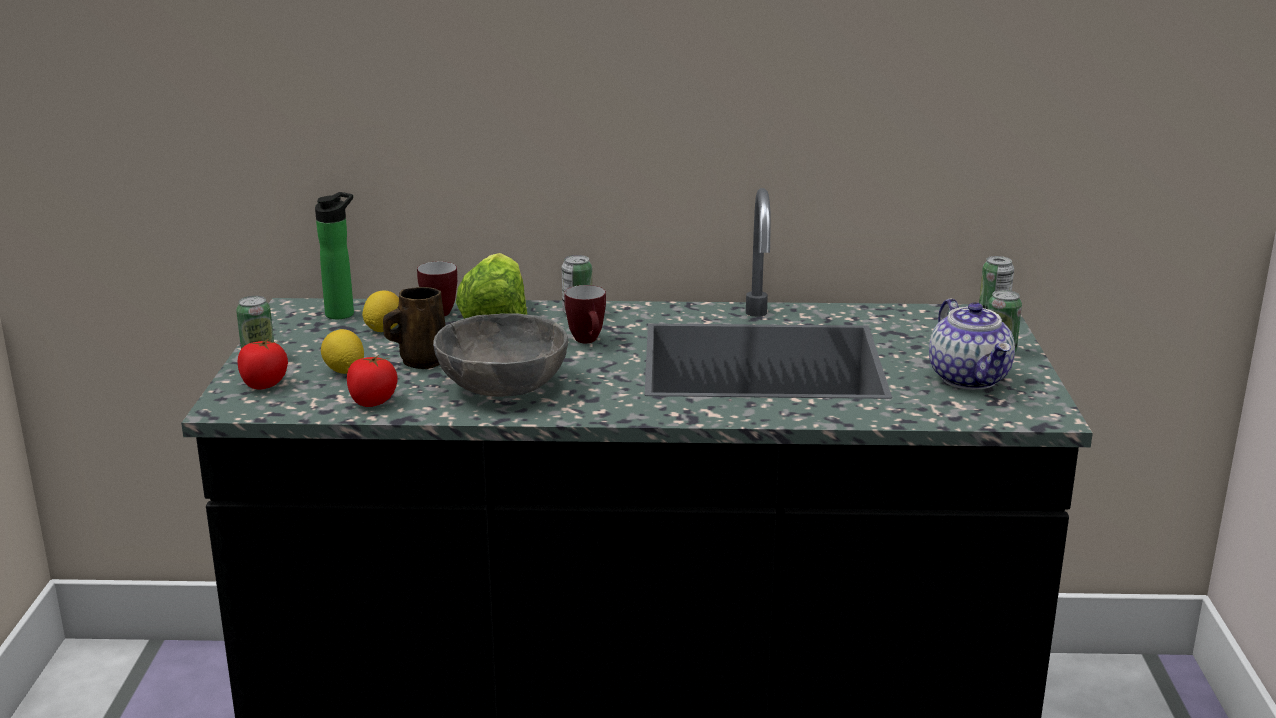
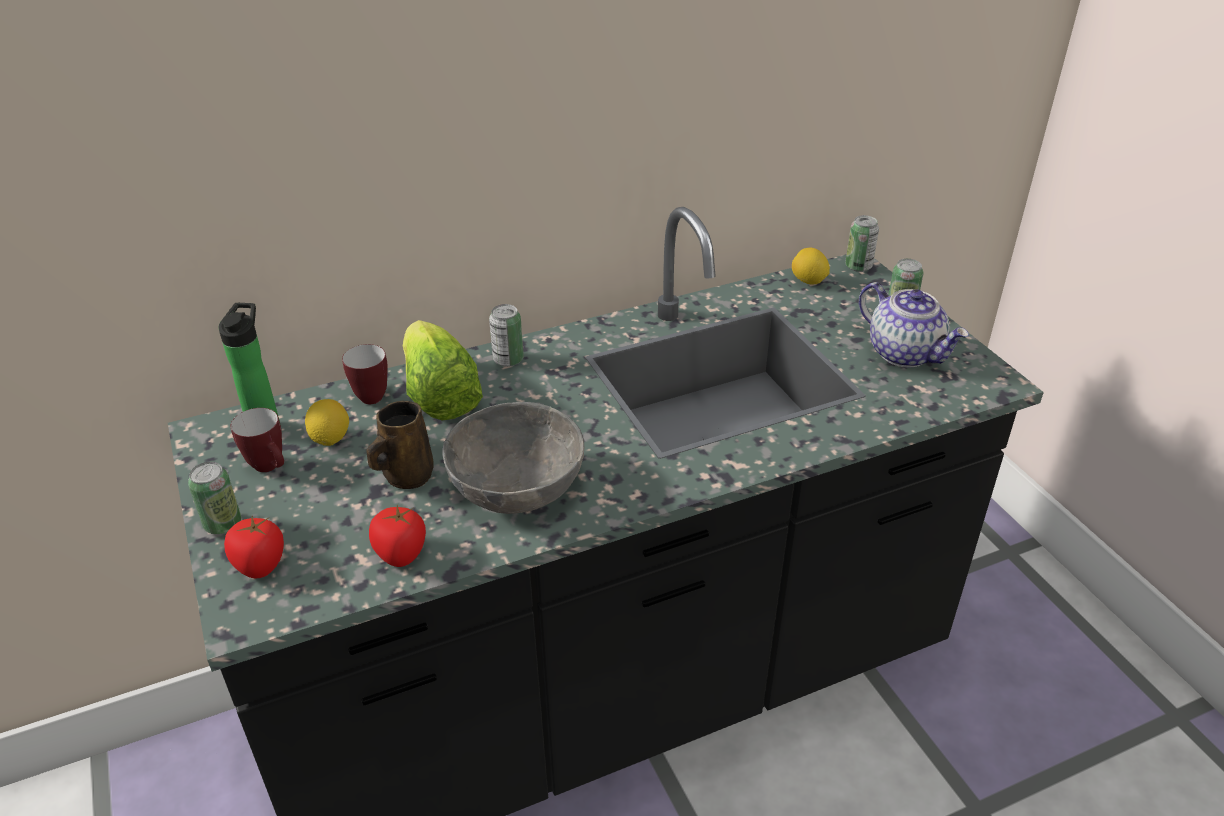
camera: 25 degrees left, 15 degrees up
lemon [321,329,364,374] -> lemon moved to [792,248,830,284]
mug [564,285,606,343] -> mug moved to [230,408,284,472]

